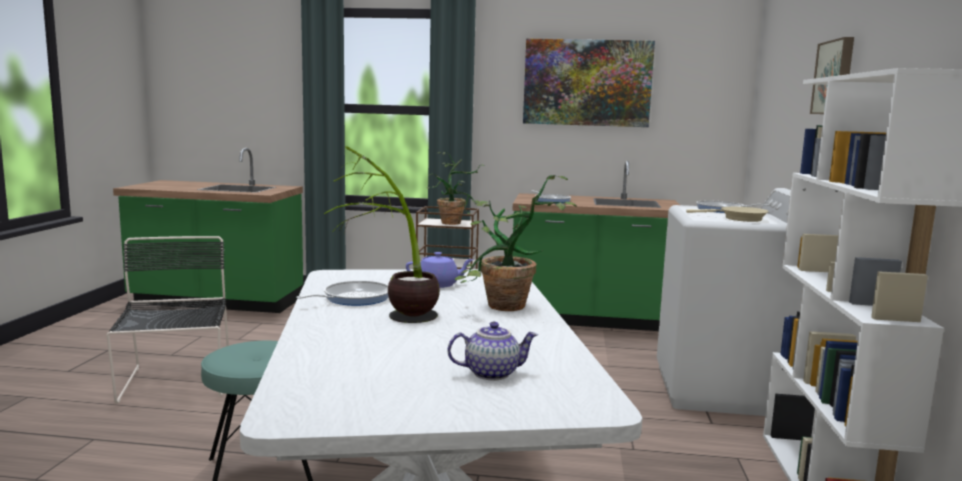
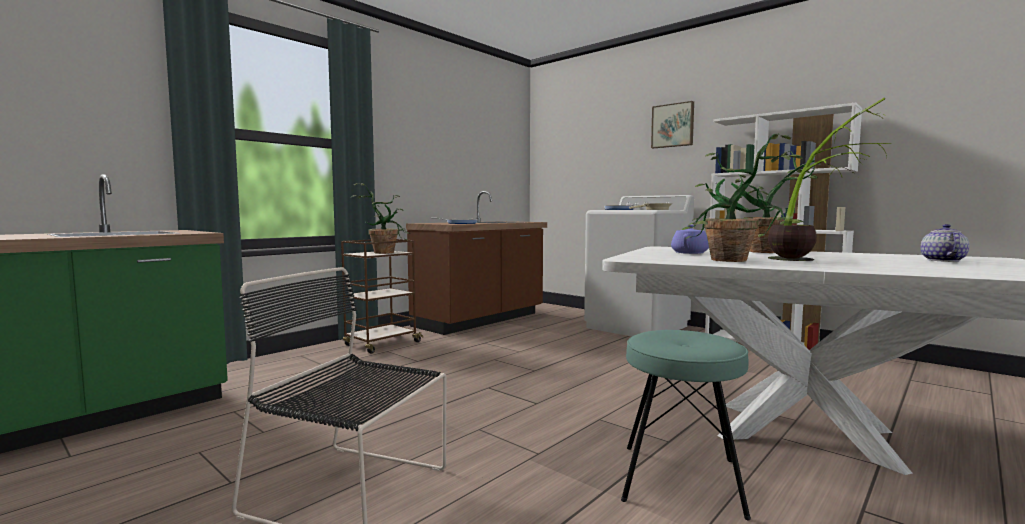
camera: 55 degrees left, 5 degrees down
frying pan [296,281,389,306] -> potted plant [682,133,803,262]
green counter [512,160,680,331] -> brown counter [406,191,547,335]
picture [523,38,655,127] -> none

